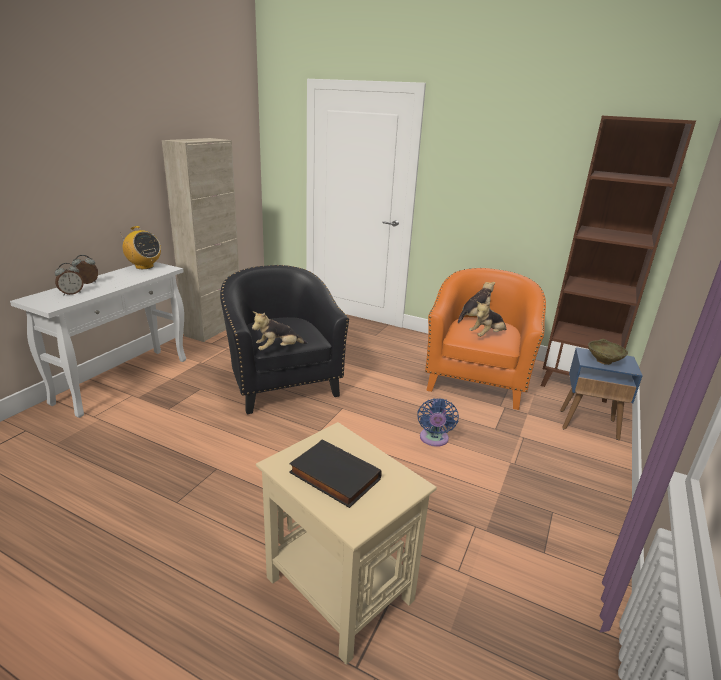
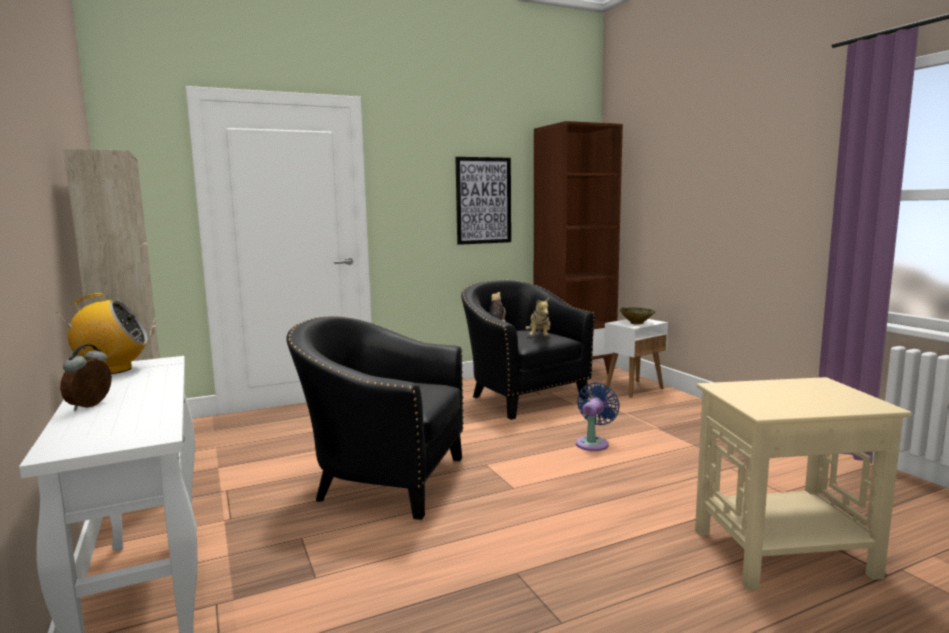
camera: 50 degrees left, 15 degrees down
alarm clock [55,263,83,295] -> none
plush toy [252,311,307,350] -> none
black book [289,440,382,508] -> none
blue fan [417,398,459,447] -> blue fan turned 105 degrees counterclockwise [576,382,620,451]
orange armchair [425,268,546,410] -> black armchair [461,280,595,420]
blue side table [560,347,643,440] -> white side table [604,319,668,398]
none -> picture [455,157,511,245]

